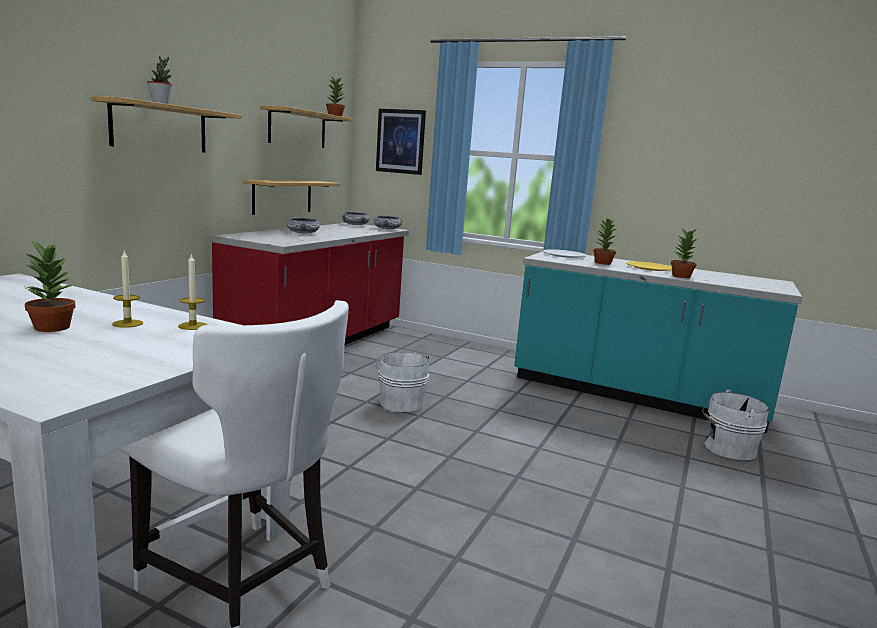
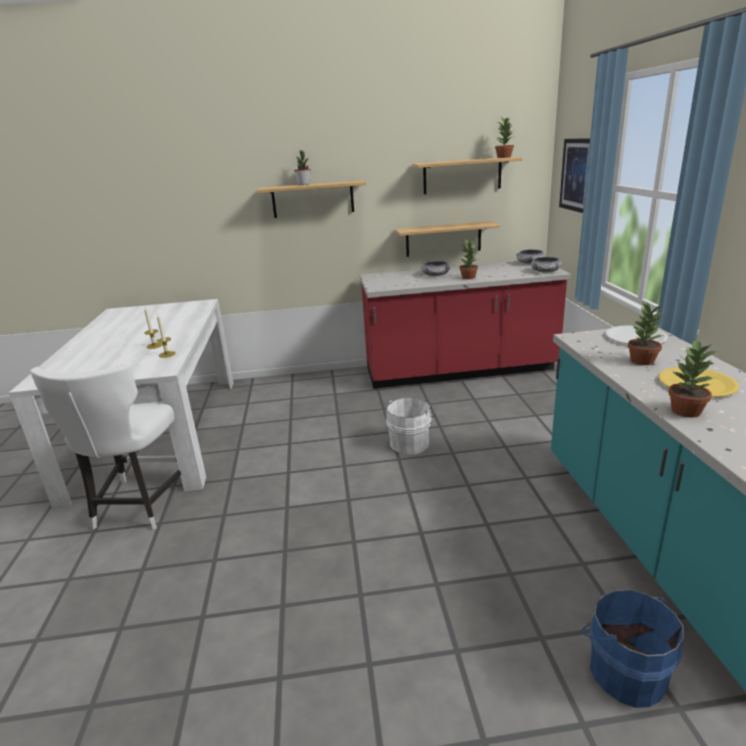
camera: 60 degrees right, 10 degrees up
potted plant [24,240,75,332] -> potted plant moved to [460,239,478,279]
white bucket [702,389,769,460] -> blue bucket [582,590,684,708]

